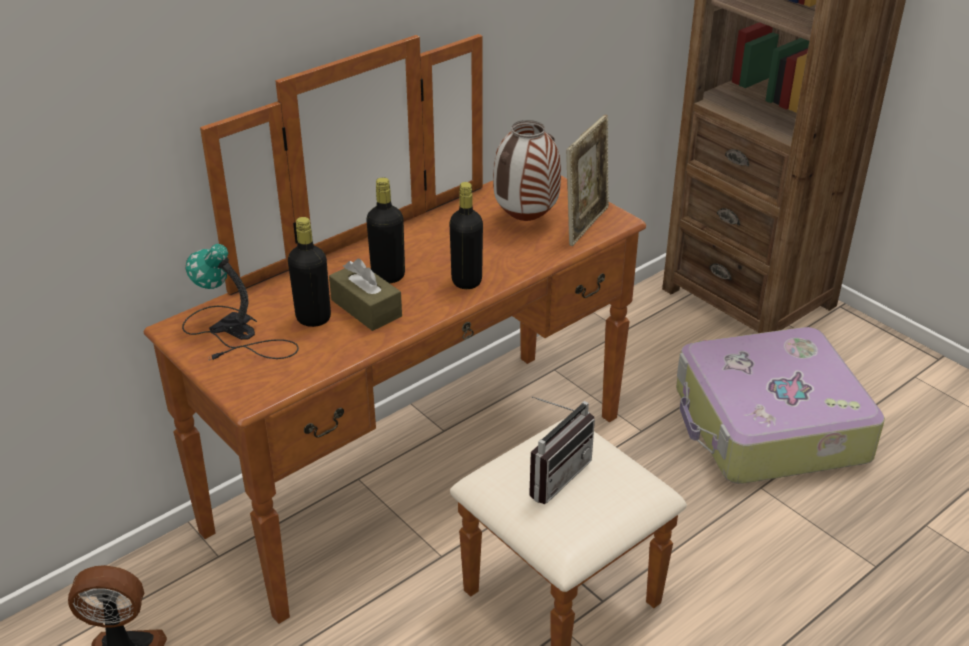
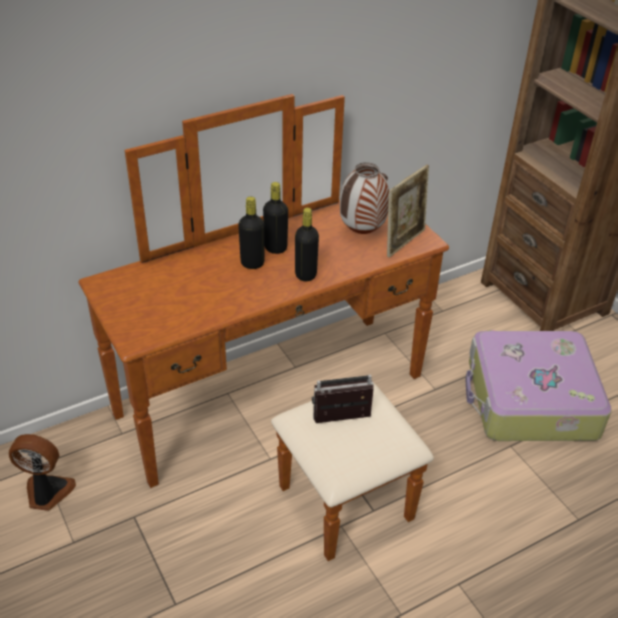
camera: 10 degrees right, 5 degrees up
table lamp [182,244,299,360] -> none
black bottle [288,217,331,327] -> black bottle moved to [263,182,288,254]
brown tissue box [329,259,402,331] -> none
radio [529,396,595,504] -> radio turned 150 degrees counterclockwise [312,375,374,423]

